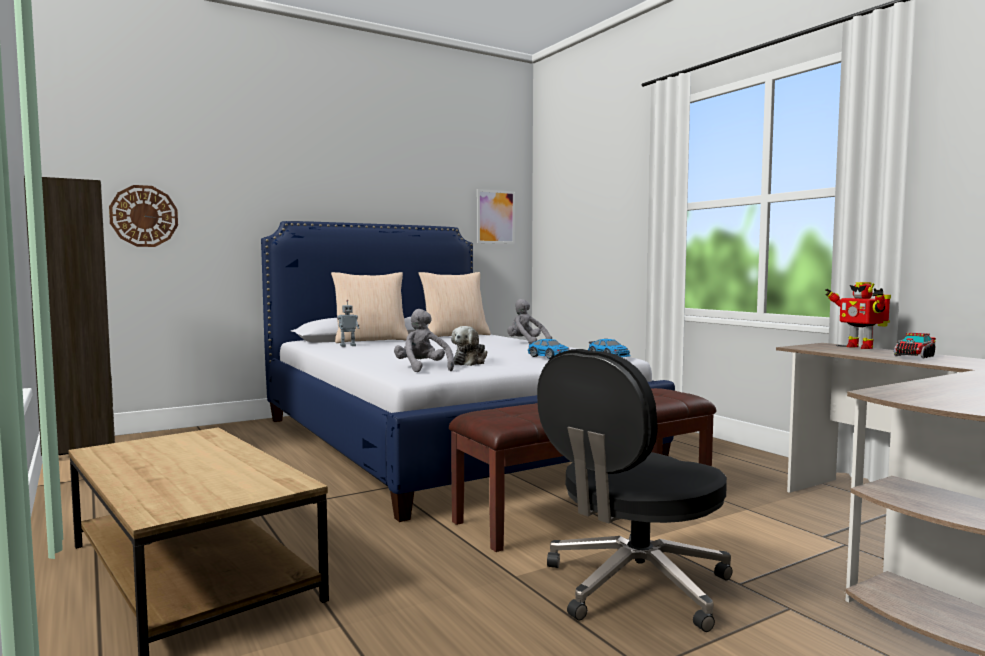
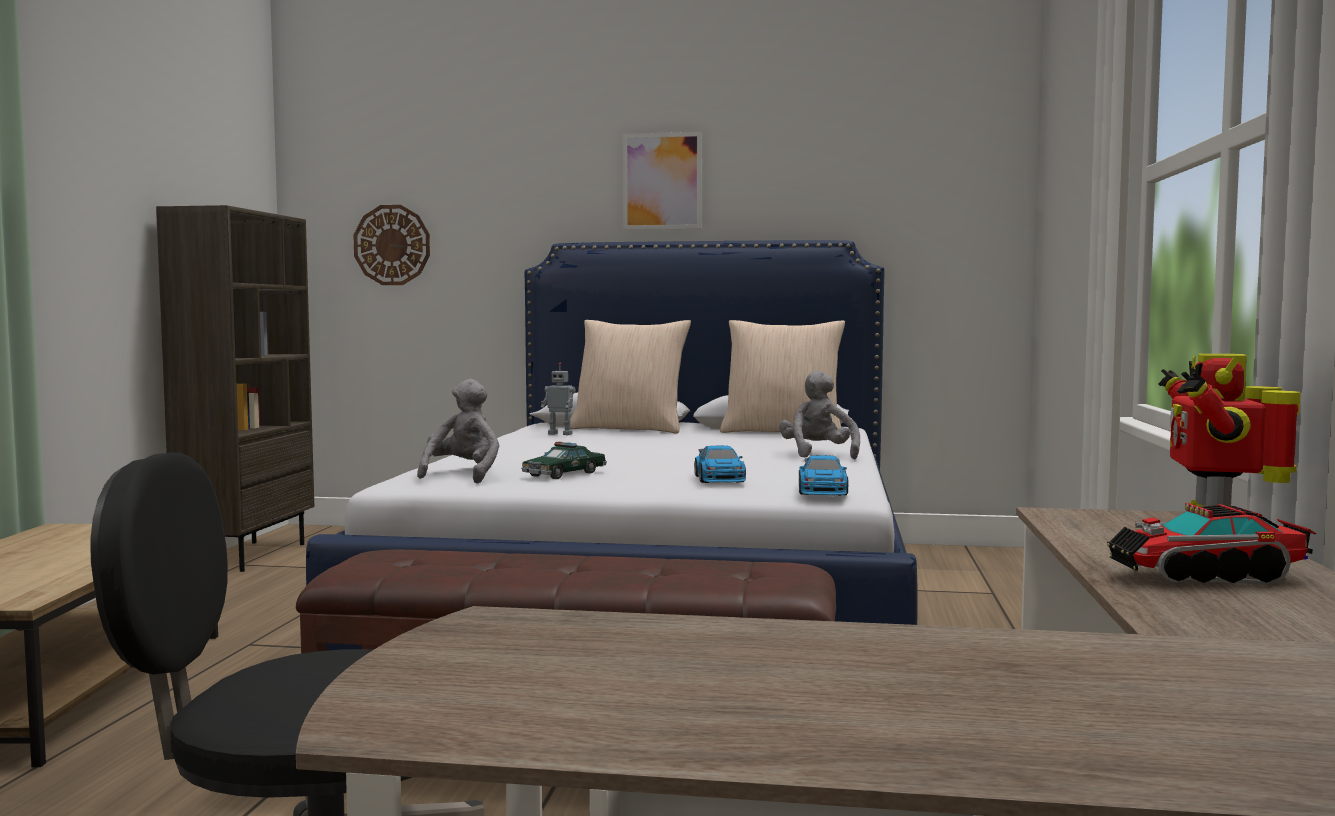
camera: 40 degrees right, 0 degrees up
plush toy [451,326,487,366] -> toy car [521,442,607,479]
picture [477,189,515,244] -> picture moved to [623,132,702,230]

